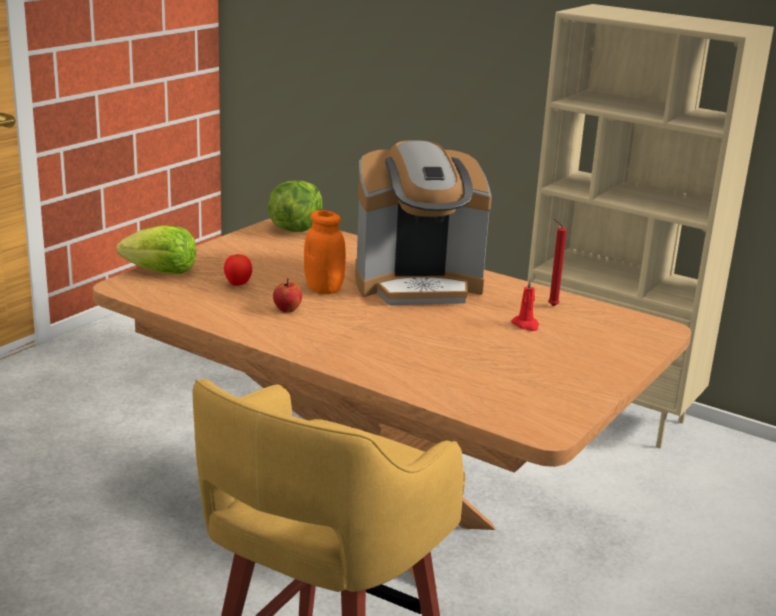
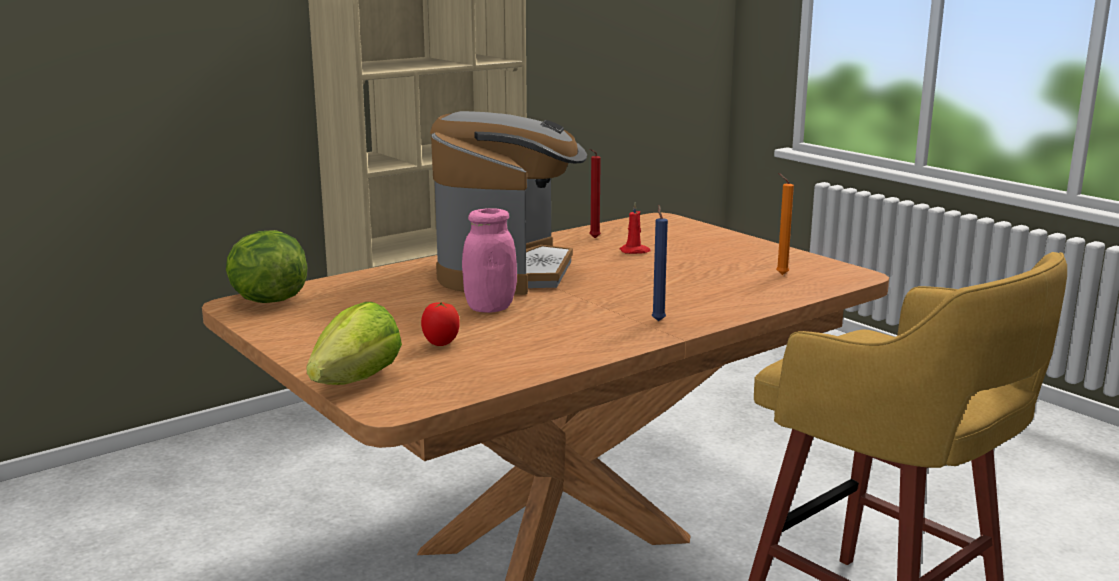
camera: 70 degrees left, 5 degrees down
apple [273,278,302,312] -> none
orange jar [304,210,346,294] -> pink jar [462,208,517,313]
none -> blue candle [651,205,668,321]
none -> orange candle [776,173,794,275]

